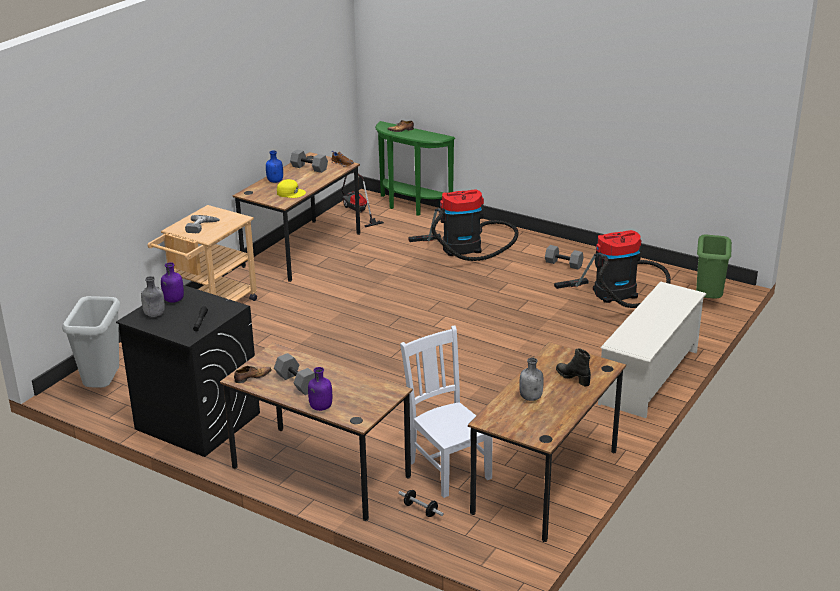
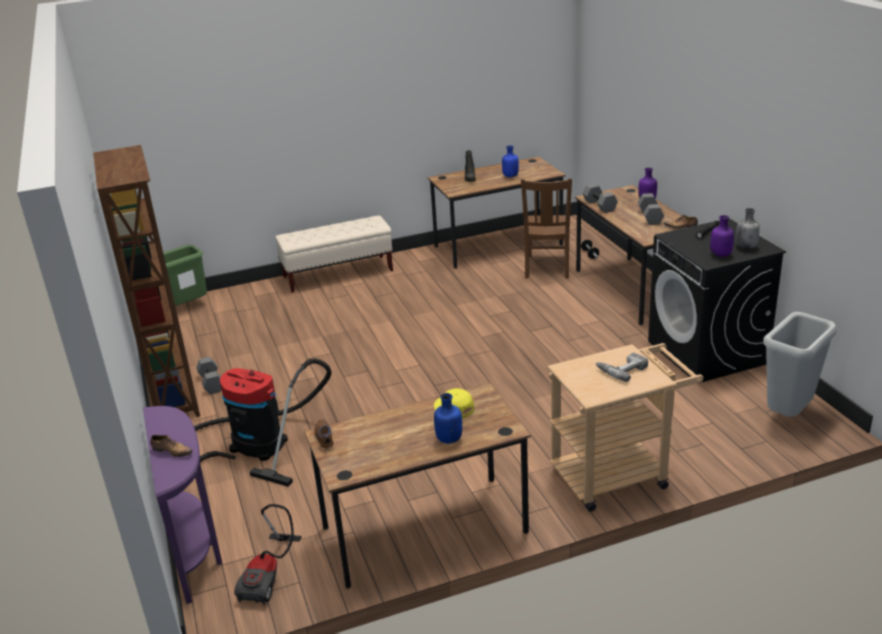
camera: 140 degrees left, 0 degrees up
grey dumbbell [290,150,328,173] -> grey dumbbell moved to [582,183,618,213]
green console table [375,121,455,216] -> purple console table [143,406,222,604]
white chair [400,326,493,498] -> brown chair [521,178,572,279]
grey bottle [519,358,544,401] -> blue bottle [502,145,519,177]
vacuum cleaner [554,230,671,308] -> none
white shoe rack [598,282,706,418] -> beige bench [275,215,393,293]
none -> brown bookcase [93,145,200,417]

